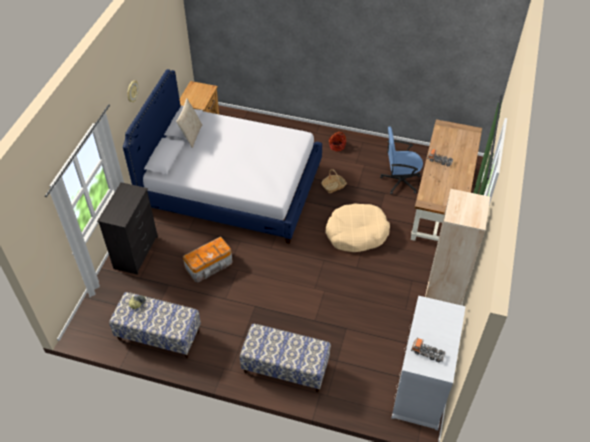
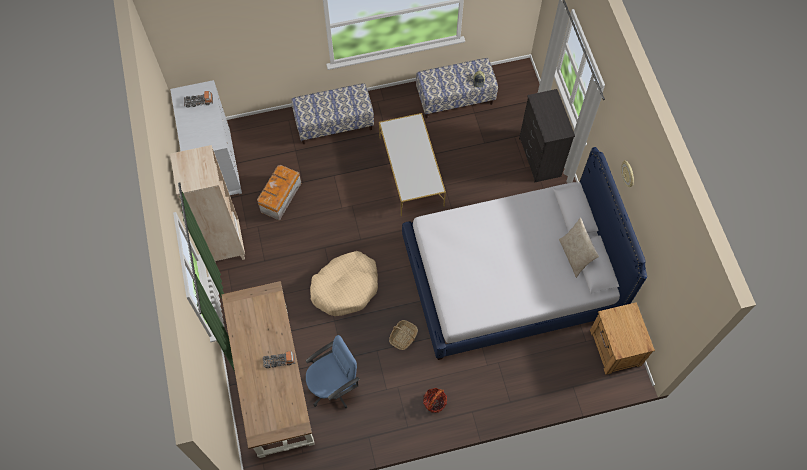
camera: 150 degrees right, 15 degrees up
storage box [183,236,233,282] -> storage box moved to [257,165,301,221]
none -> white coffee table [379,113,446,216]

